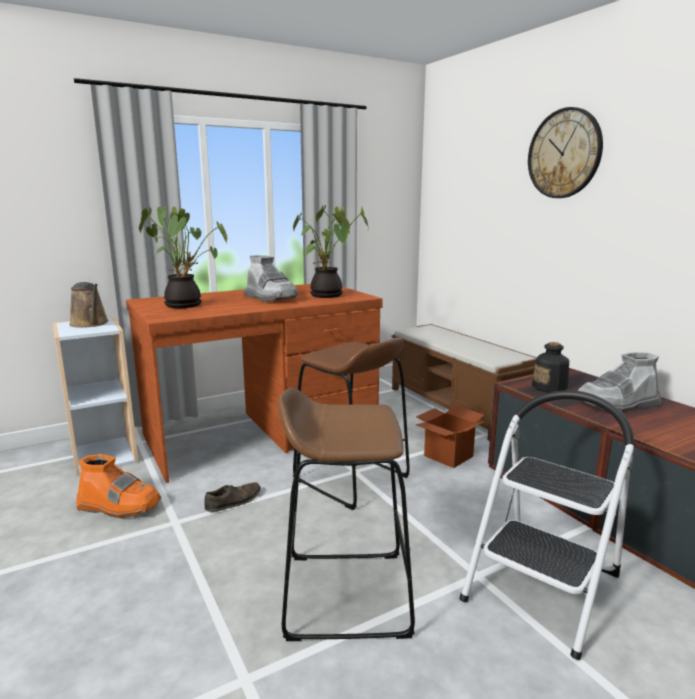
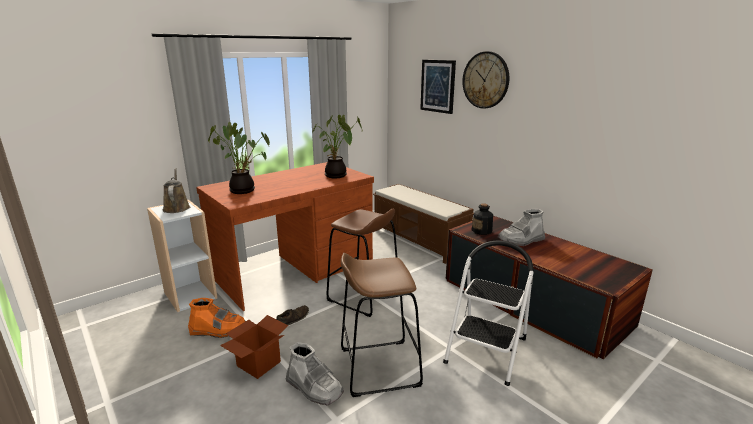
camera: 10 degrees left, 5 degrees up
brown watering can [69,282,109,328] -> brown watering can turned 150 degrees counterclockwise [163,168,190,213]
grey boot [244,255,298,302] -> grey boot moved to [286,342,344,406]
cardboard box [416,405,486,468] -> cardboard box moved to [220,315,288,379]
none -> picture [420,60,456,114]

